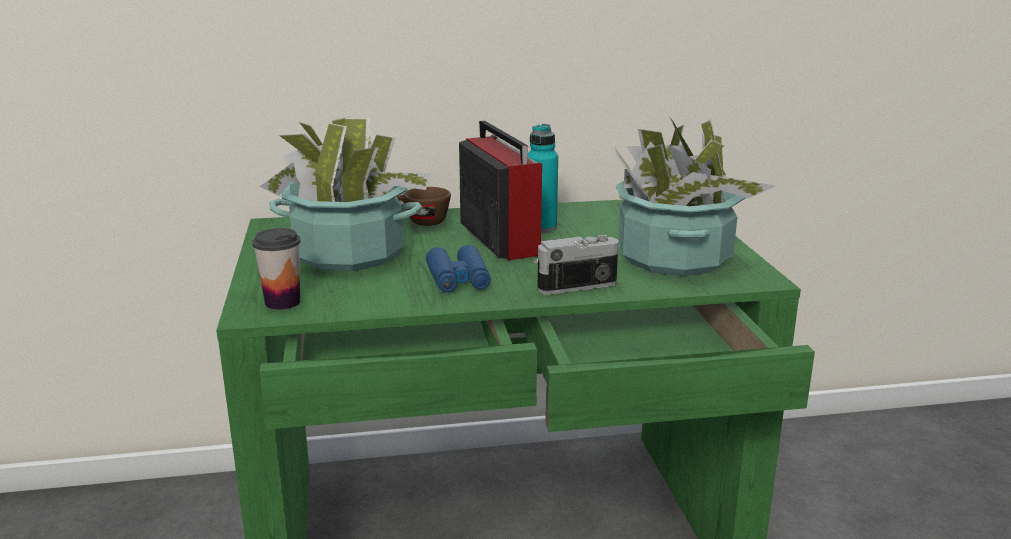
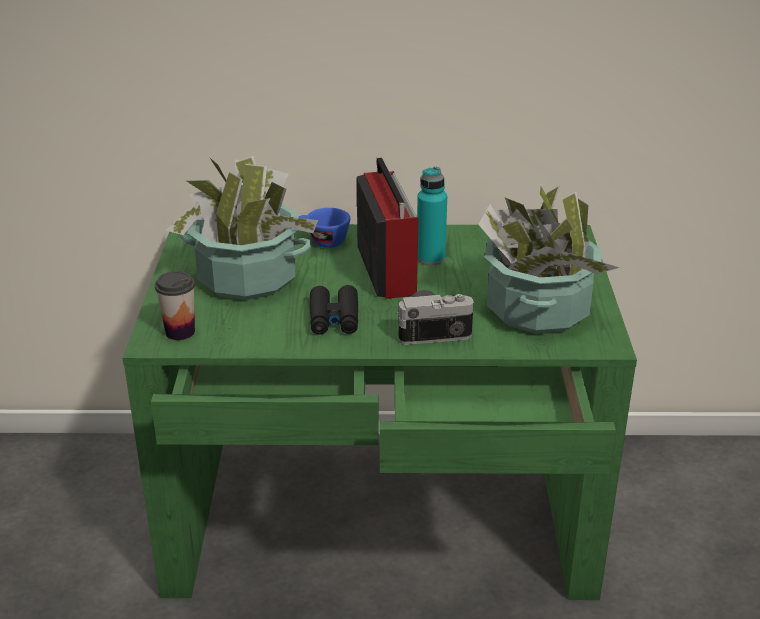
camera: 10 degrees right, 10 degrees up
brown cup [396,187,451,226] -> blue cup [299,208,350,248]
blue binoculars [426,245,491,293] -> black binoculars [310,285,358,335]

